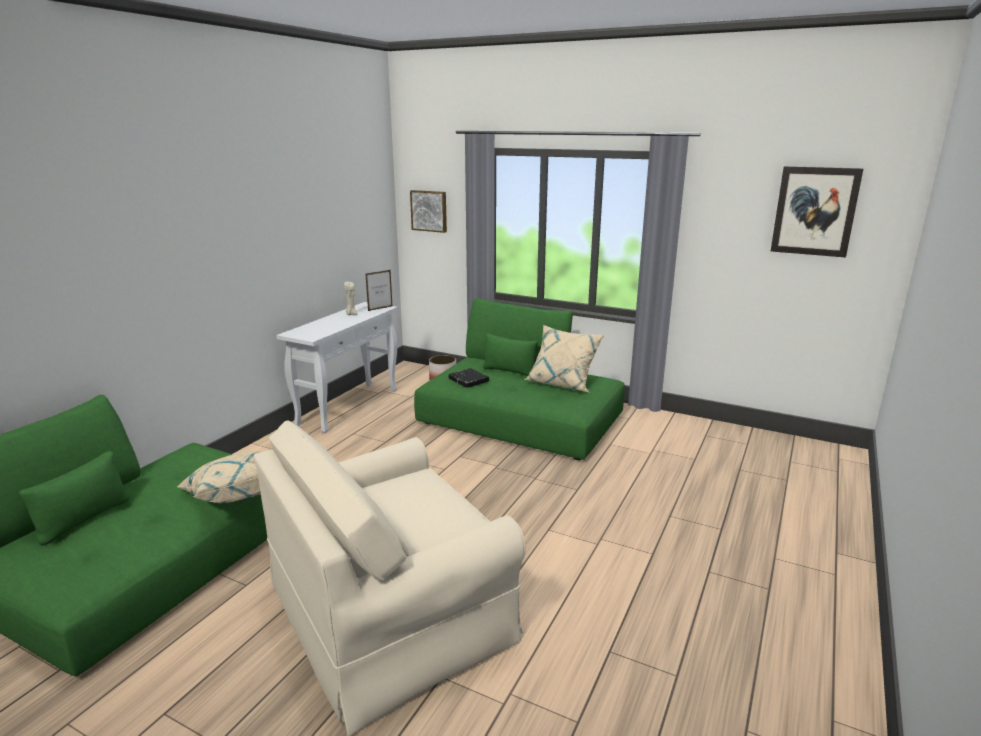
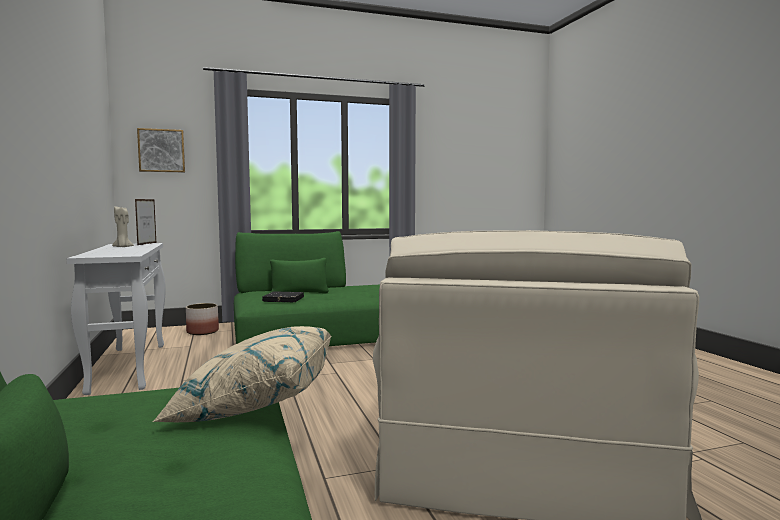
camera: 45 degrees left, 15 degrees down
beige pillow [524,325,605,392] -> none
picture [771,166,863,258] -> none

